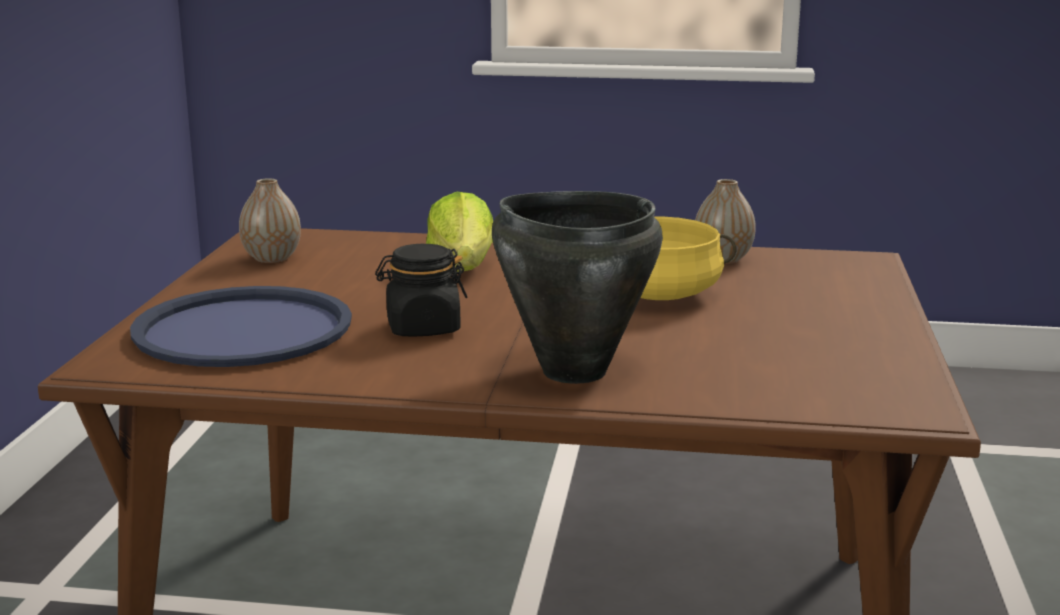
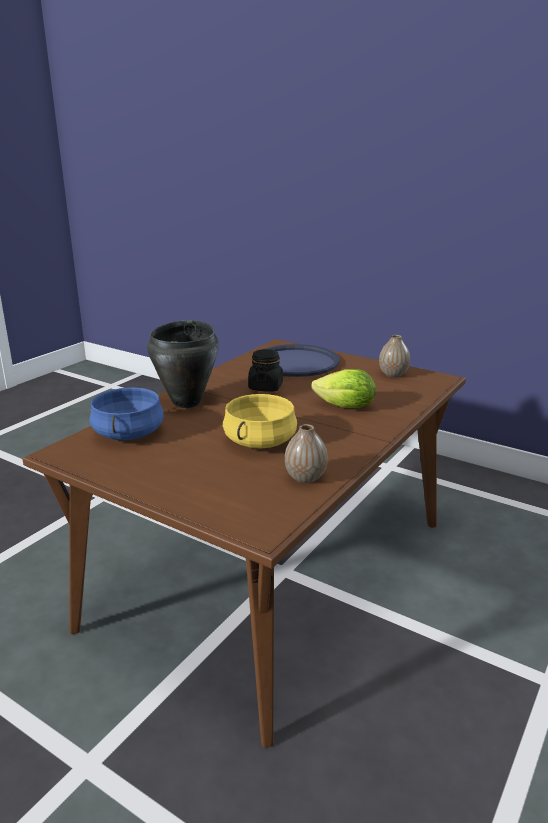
camera: 115 degrees right, 5 degrees up
none -> blue cooking pot [90,387,164,440]

